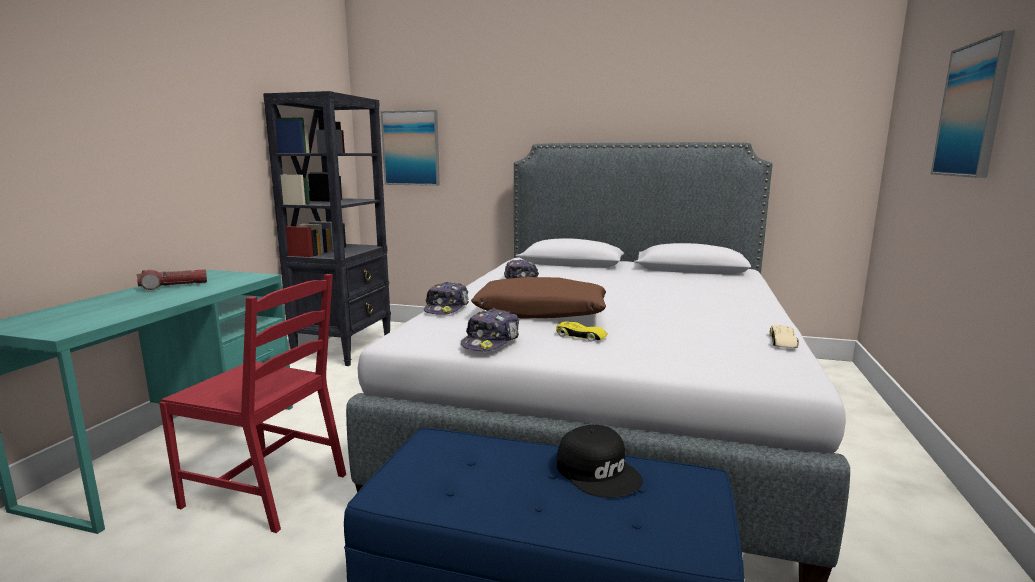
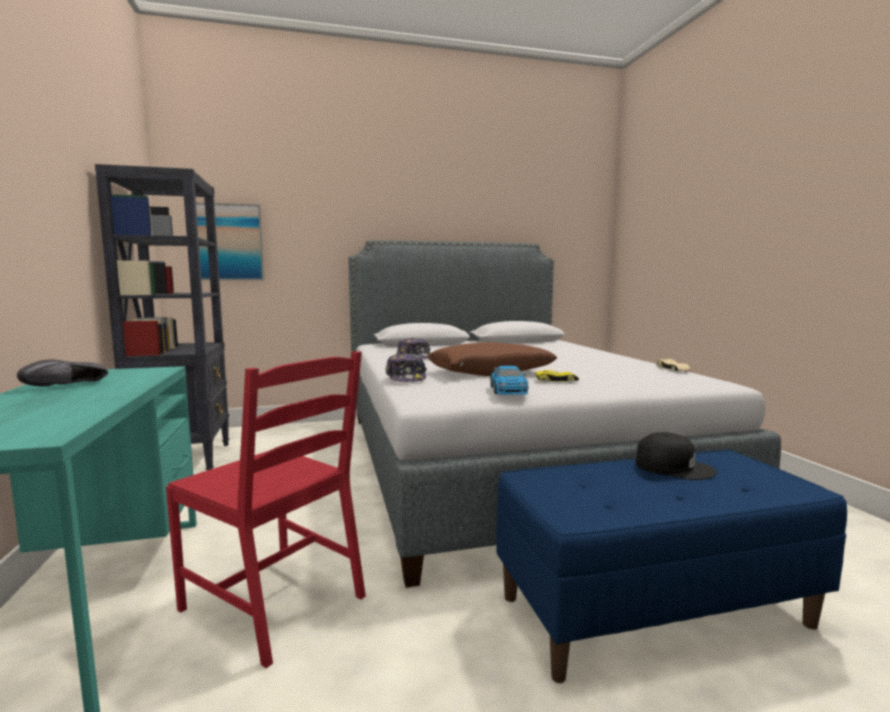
camera: 30 degrees left, 5 degrees down
flashlight [137,269,207,290] -> black shoe [17,359,108,387]
red chair [159,274,346,533] -> red chair turned 45 degrees clockwise [166,351,366,668]
cap [461,308,519,351] -> toy car [490,366,528,395]
picture [931,30,1015,178] -> none

